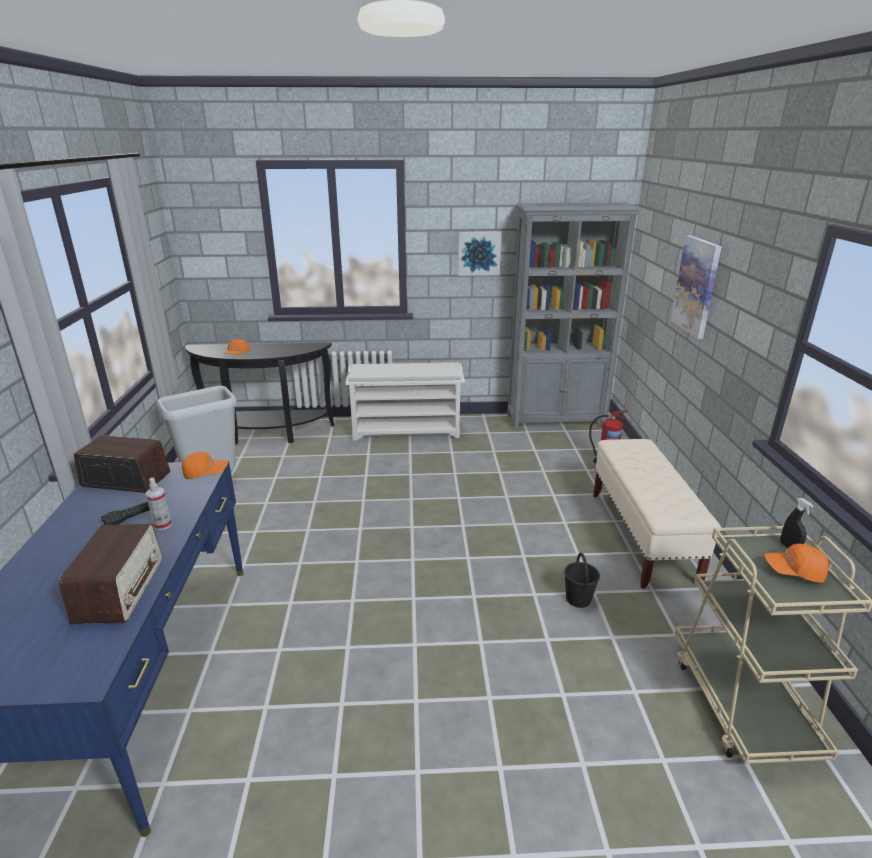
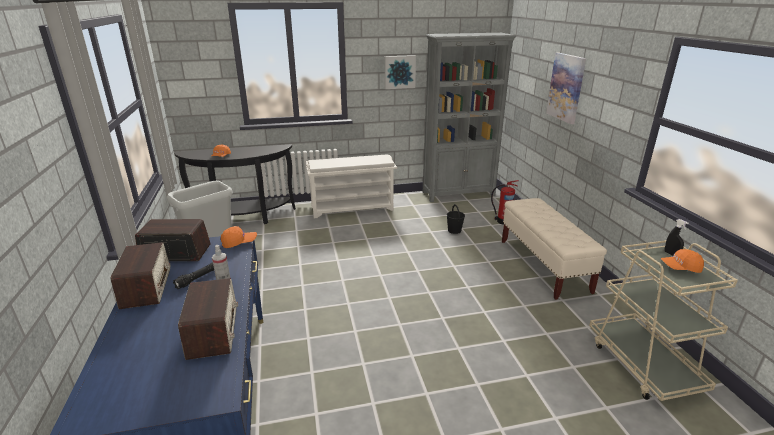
camera: 10 degrees left, 0 degrees up
black bucket [564,553,600,608] -> black bucket moved to [446,204,465,234]
none -> radio [111,242,171,309]

